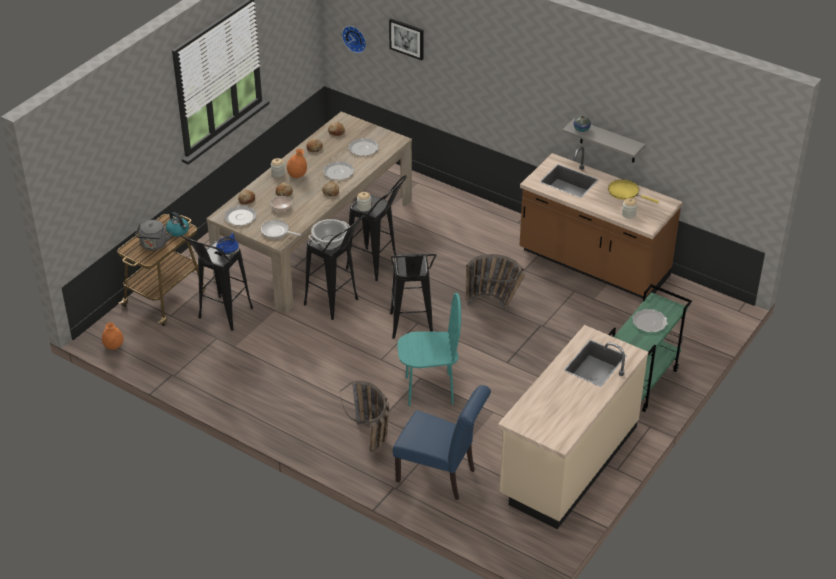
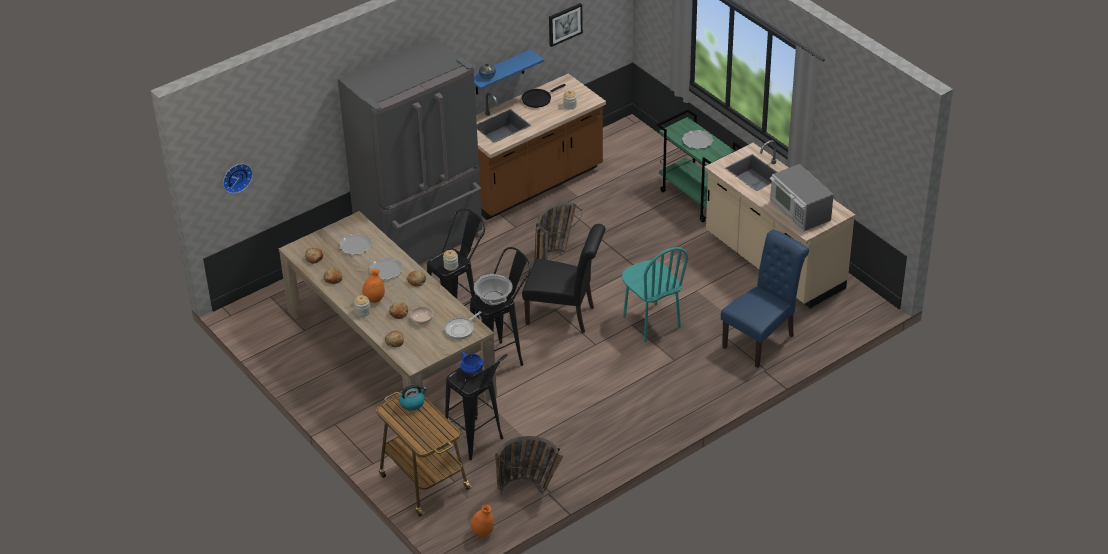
camera: 70 degrees left, 0 degrees up
grey kettle [135,220,171,250] -> none
plate [224,206,257,226] -> none
basket [340,381,389,452] -> basket moved to [495,436,563,495]
picture [389,19,424,60] -> picture moved to [549,3,583,47]
black stool [390,254,437,339] -> black chair [522,224,606,333]
turquoise chair [397,293,461,406] -> turquoise chair turned 135 degrees clockwise [622,247,688,342]
grey shelf [562,119,645,163] -> blue shelf [474,49,544,95]
yellow frying pan [608,180,659,203] -> black frying pan [521,84,566,108]
none -> grey fridge [338,38,483,264]
none -> microwave [770,164,834,231]

